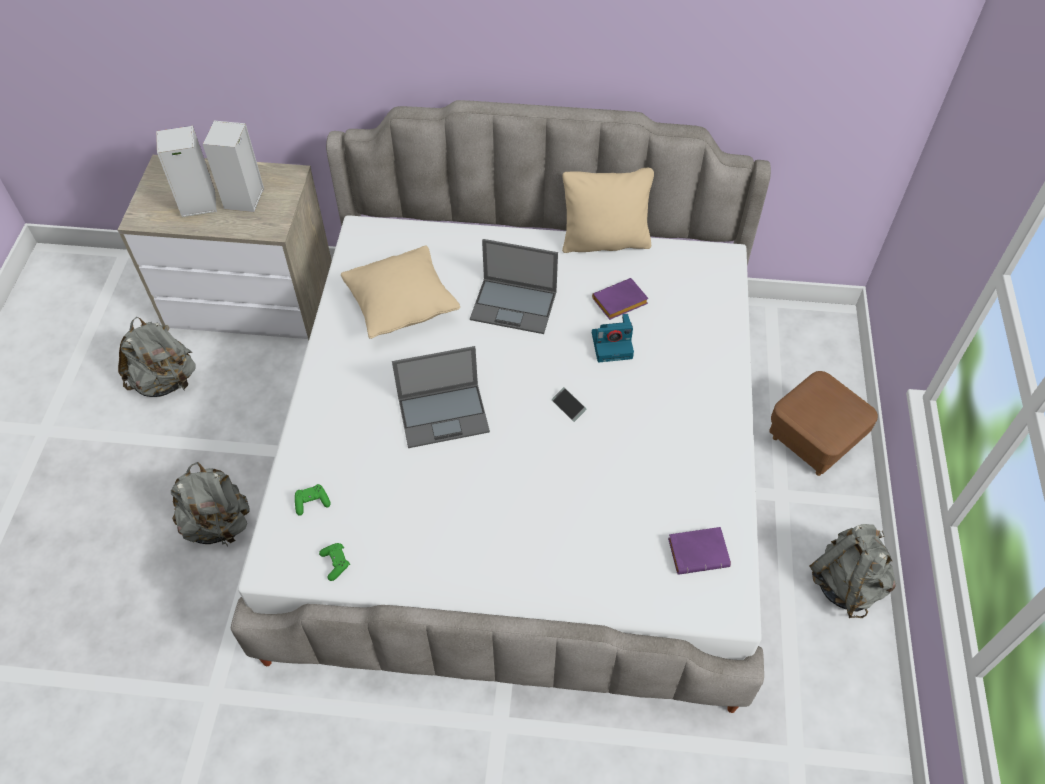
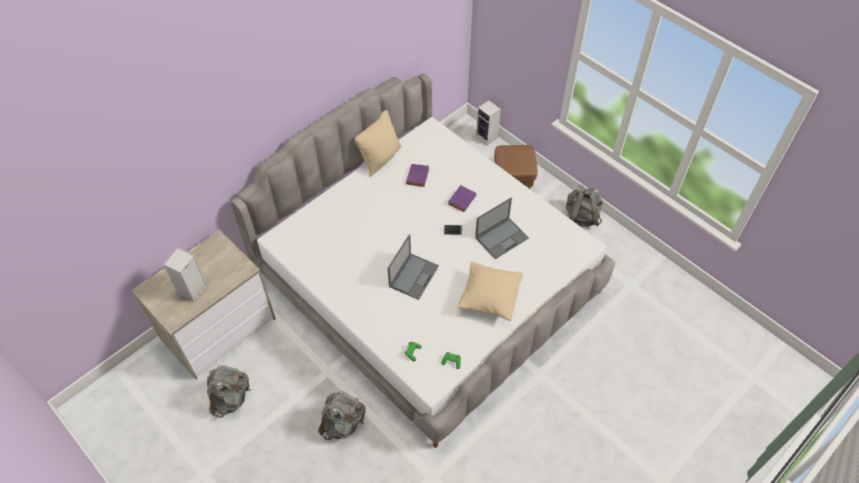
camera: 50 degrees left, 0 degrees up
speaker [203,121,264,212] -> speaker moved to [476,100,501,145]
beige pillow [341,245,460,339] -> beige pillow moved to [458,262,523,321]
laptop [470,239,558,334] -> laptop moved to [475,198,529,259]
camera [592,314,634,362] -> none
purple book [668,527,731,575] -> purple book moved to [448,185,477,212]

